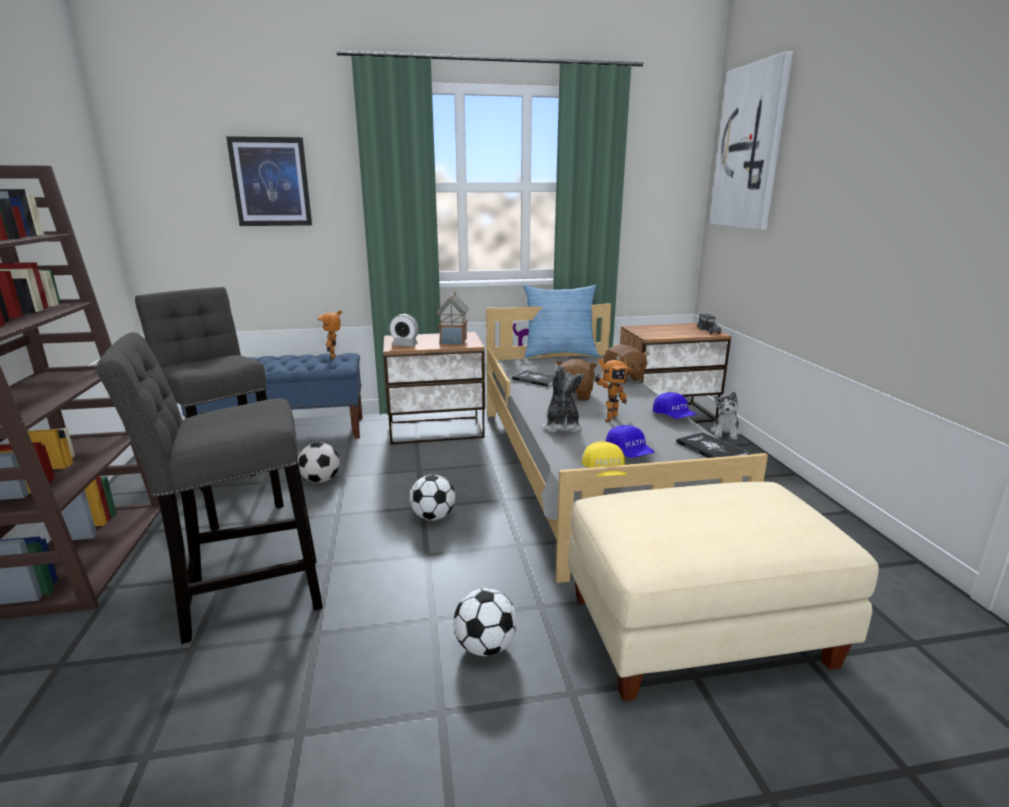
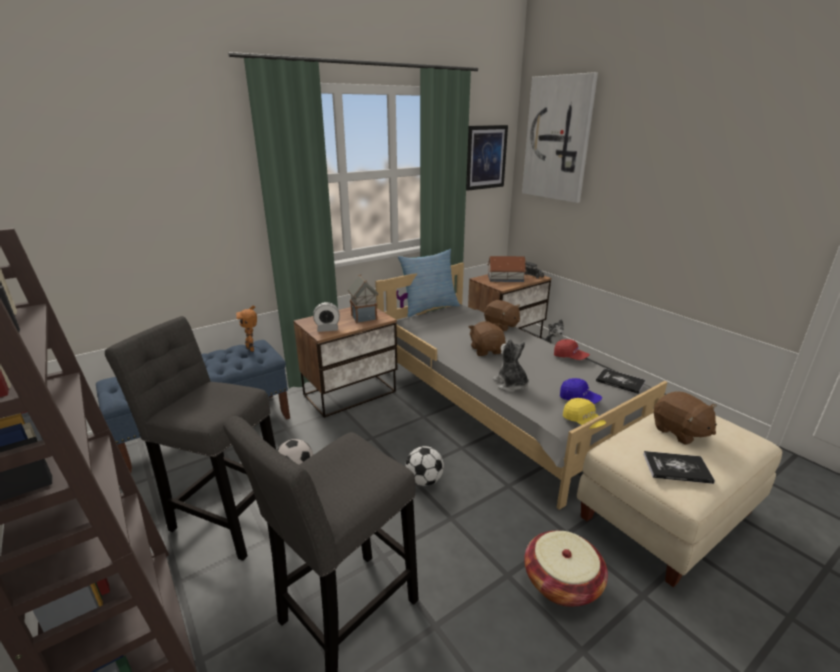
camera: 25 degrees left, 5 degrees up
picture [226,136,312,226] -> picture moved to [466,125,508,191]
football [453,588,517,656] -> basket [524,531,608,607]
book [512,370,555,387] -> book moved to [643,451,715,484]
toy robot [594,358,631,422] -> none
blue cap [653,392,697,419] -> red cap [554,339,590,360]
none -> toy house [487,256,526,282]
none -> brown plush toy [654,392,717,445]

